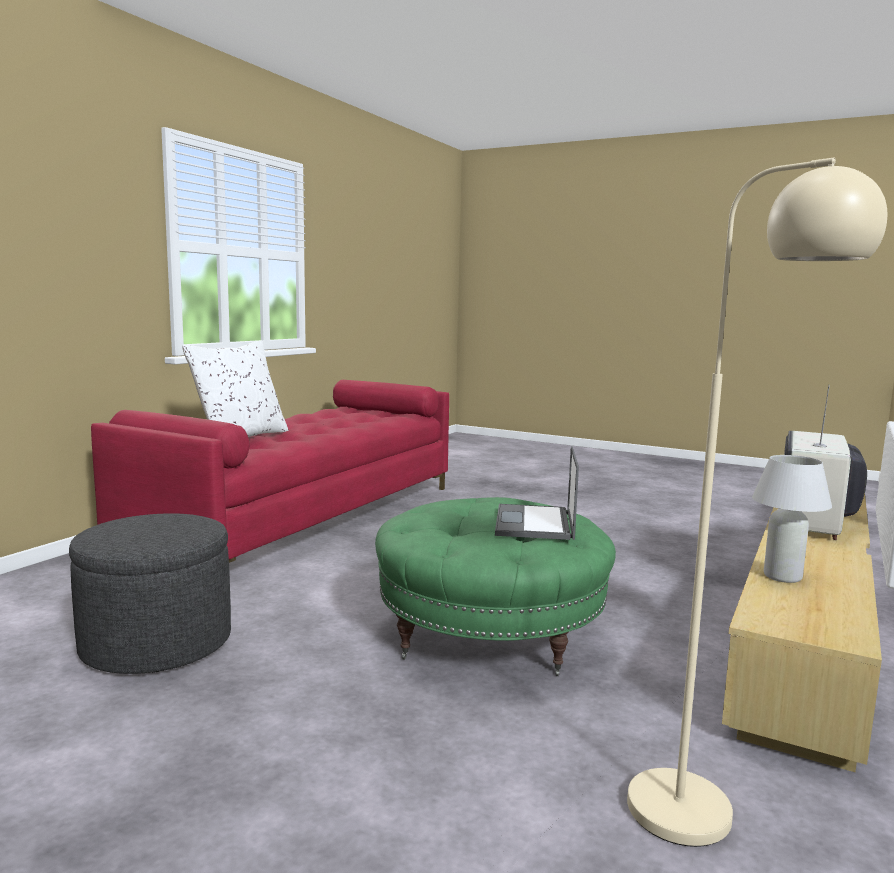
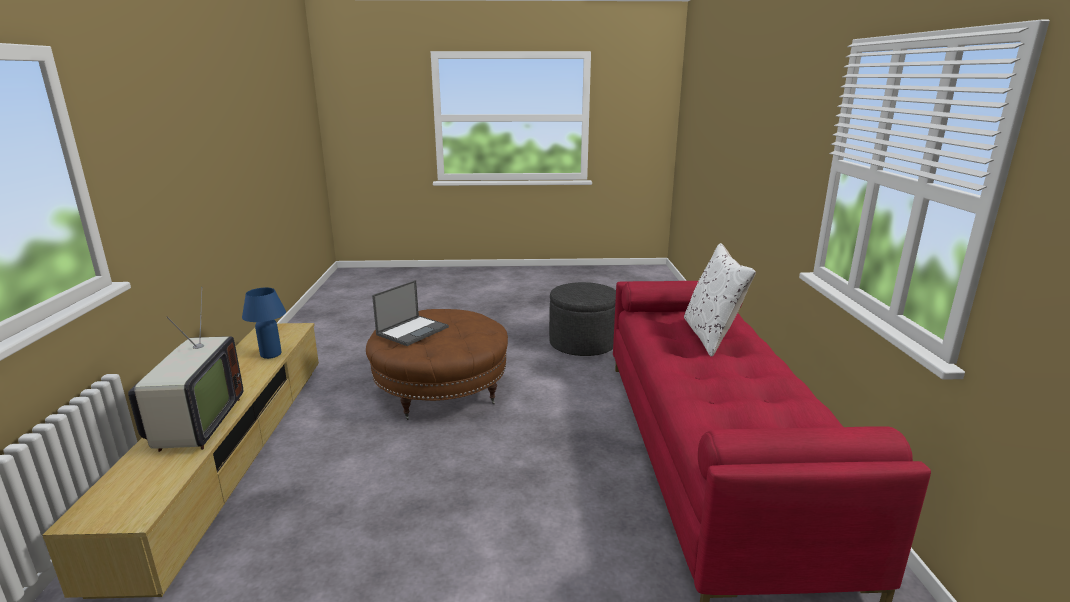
camera: 150 degrees right, 10 degrees up
green ottoman [375,497,616,676] -> brown ottoman [366,309,508,420]
laptop [495,446,579,540] -> laptop turned 60 degrees clockwise [372,280,449,346]
beige floor lamp [627,157,887,847] -> none
white table lamp [752,455,832,583] -> blue table lamp [242,288,286,359]

